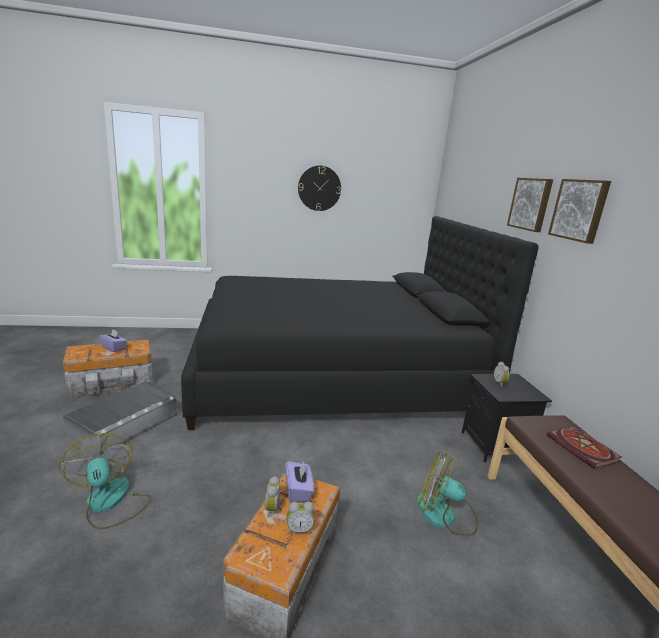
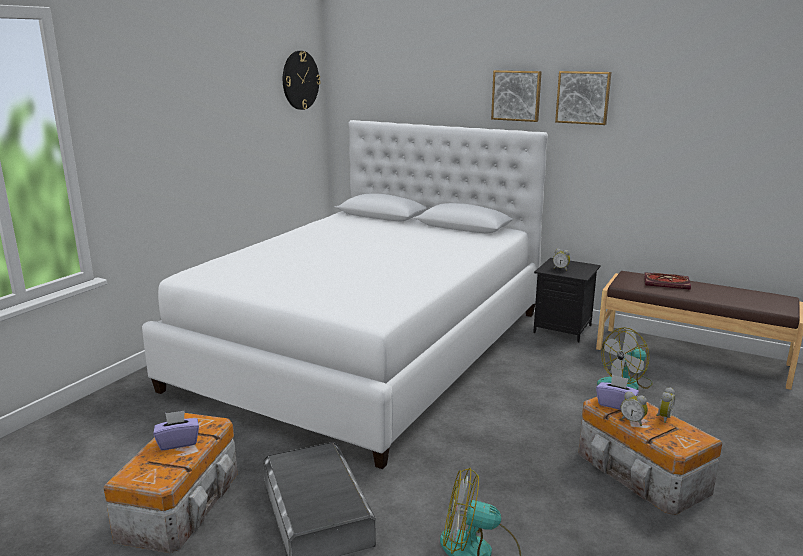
camera: 50 degrees left, 0 degrees up
black bed [181,216,539,430] -> white bed [142,120,548,469]
wall clock [298,166,341,211] -> wall clock moved to [283,51,321,110]

